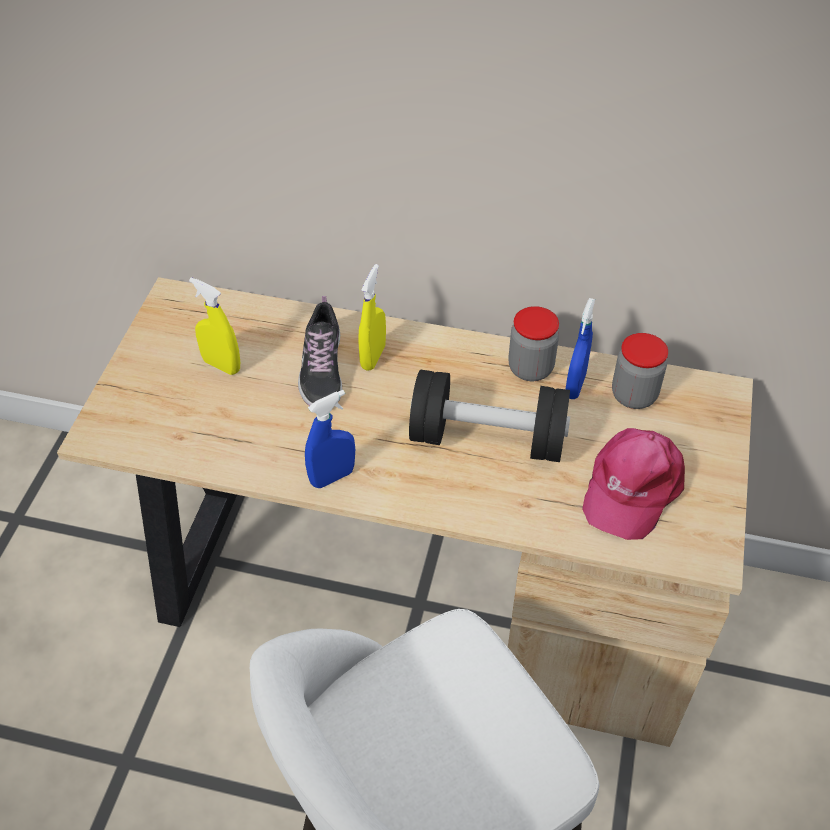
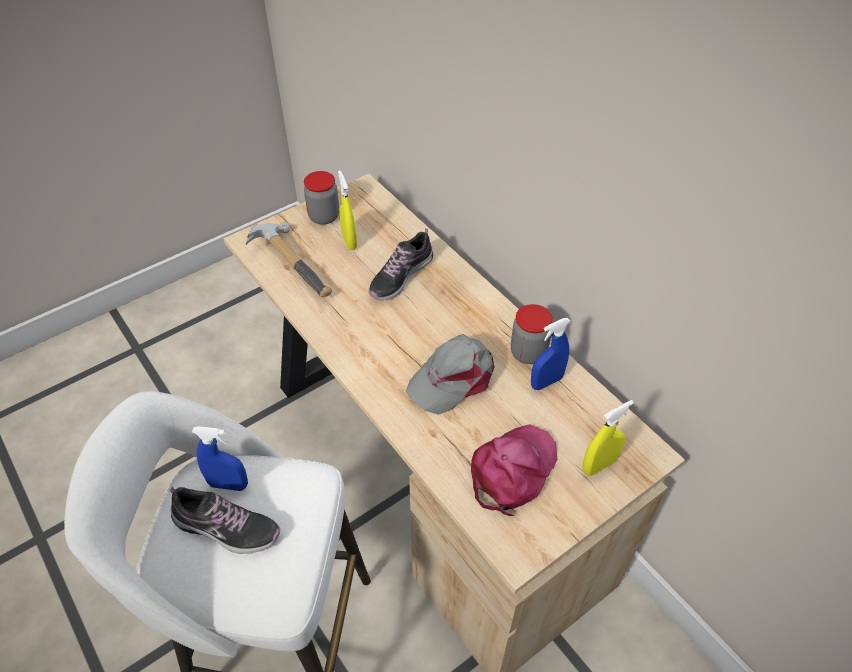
camera: 40 degrees right, 0 degrees up
blue spray bottle [305,390,355,488] -> blue spray bottle moved to [192,426,248,491]
yellow spray bottle [358,264,386,371] -> yellow spray bottle moved to [582,400,634,476]
black dumbbell [409,370,570,462] -> grey cap [406,334,495,415]
pink cap [582,428,685,540] -> pink cap turned 150 degrees clockwise [471,424,557,516]
jar [612,333,668,409] -> jar moved to [304,171,339,225]
none -> shoe [169,486,280,554]
none -> hammer [246,222,332,297]

